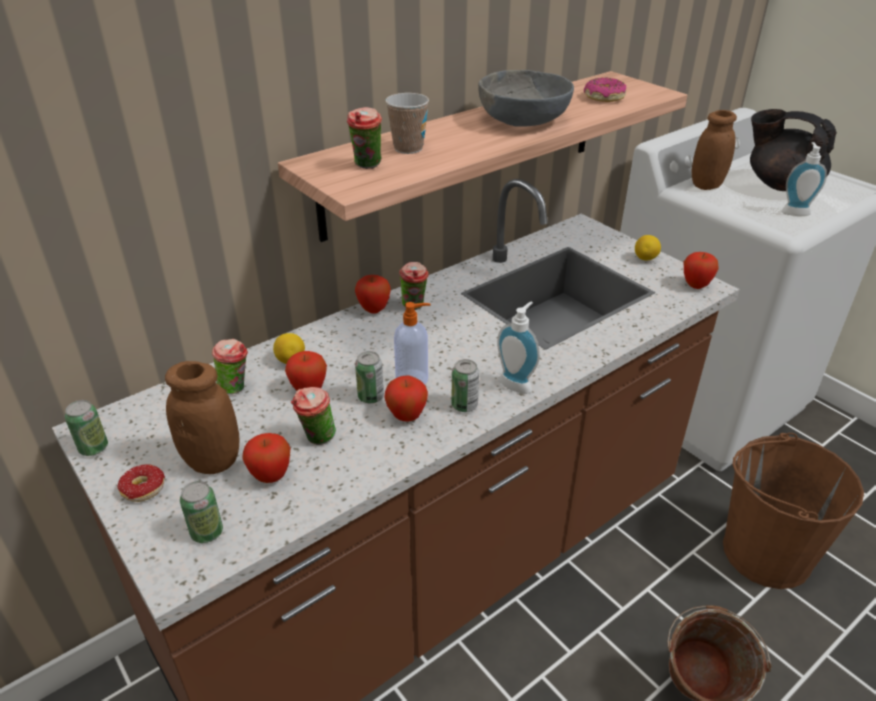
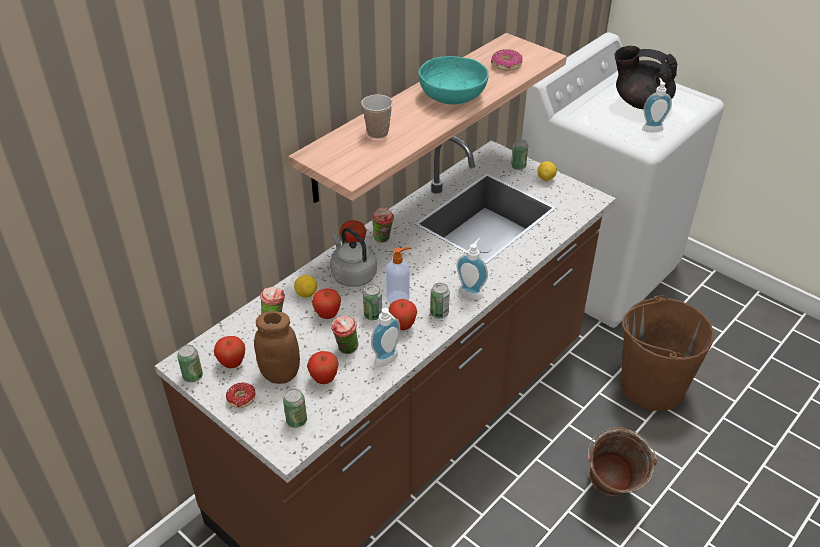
camera: 10 degrees left, 5 degrees up
cup [347,107,382,169] -> none
grey bowl [478,70,574,127] -> turquoise bowl [418,56,489,105]
apple [684,252,718,289] -> apple moved to [214,336,245,368]
brown jar [692,110,737,190] -> none
none -> grey kettle [330,227,377,287]
none -> soap dispenser [371,308,400,367]
none -> can [511,139,528,170]

